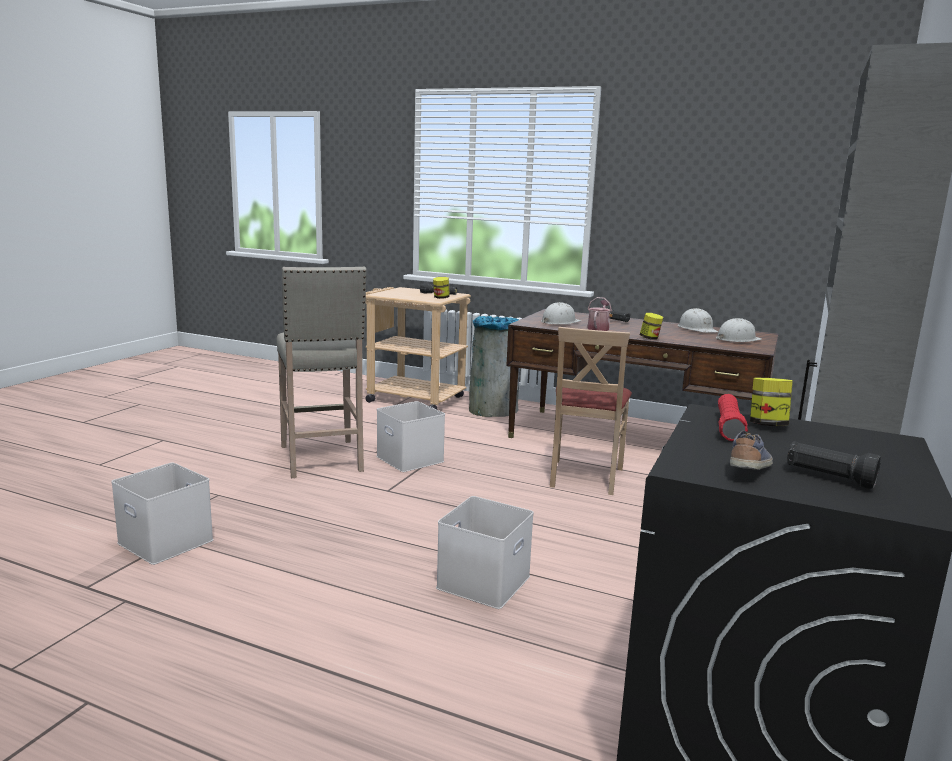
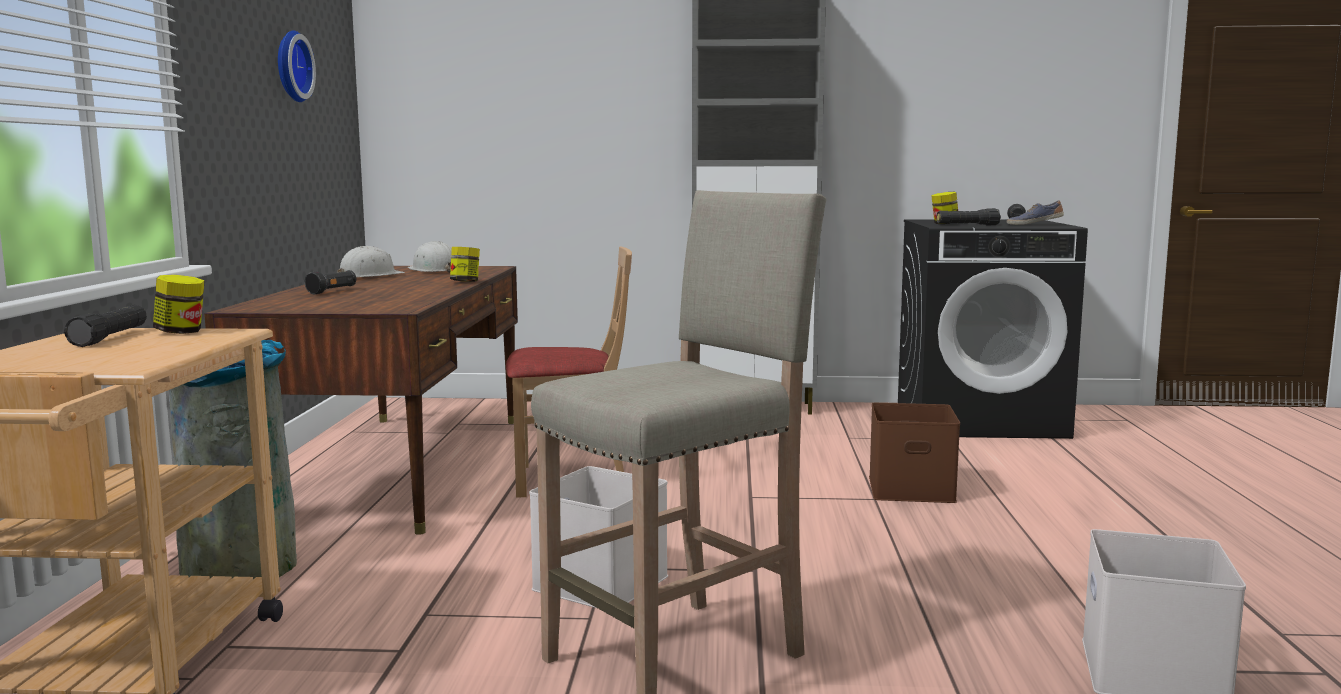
camera: 110 degrees left, 5 degrees down
white storage box [436,496,534,609] -> brown storage box [869,403,960,503]
white hard hat [541,302,581,324] -> none
watering can [587,297,612,331] -> none
red flashlight [718,394,748,441] -> black flashlight [936,208,1001,225]
none -> wall clock [278,30,316,102]

